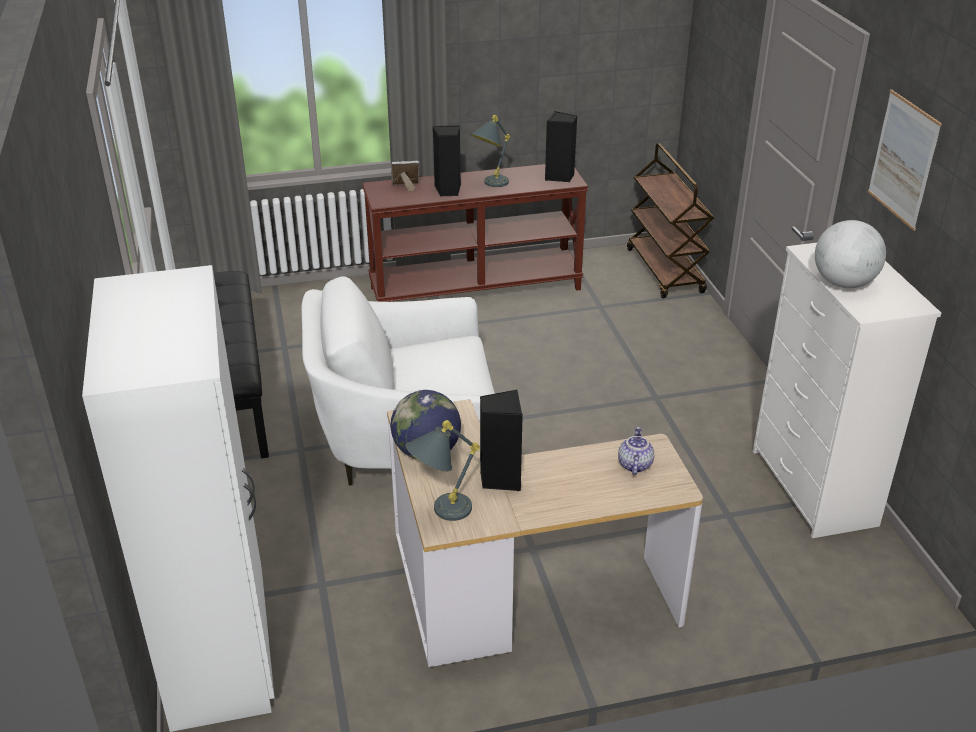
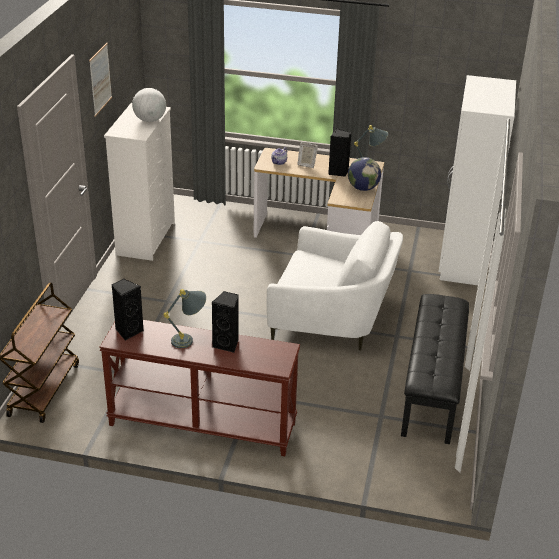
camera: 155 degrees left, 0 degrees up
picture frame [391,161,420,192] -> picture frame moved to [297,142,318,168]

